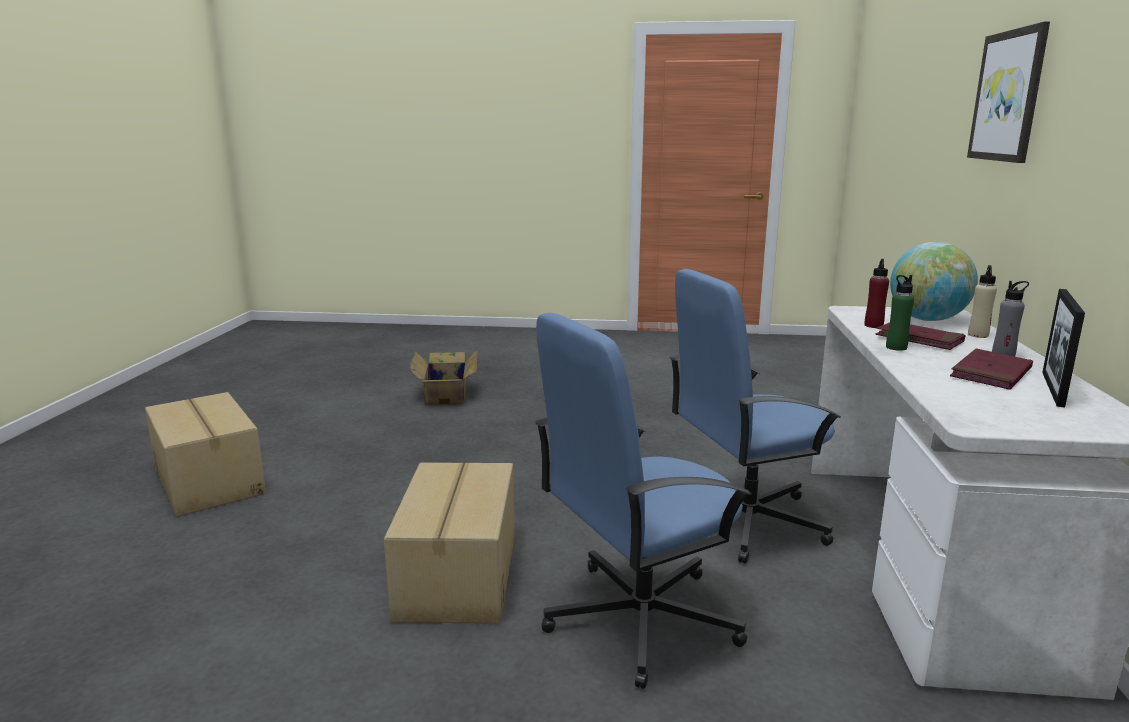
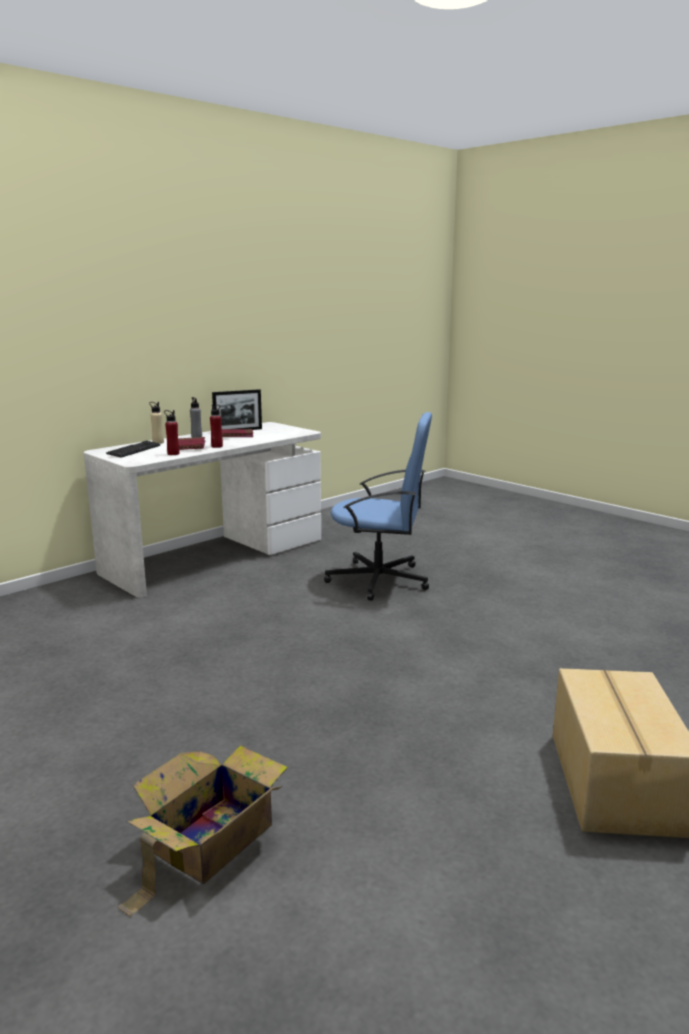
camera: 140 degrees left, 0 degrees up
cardboard box [384,462,515,624] -> none
blue office chair [670,269,841,564] -> none
green bottle [886,275,914,351] -> red bottle [210,404,223,448]
globe [890,242,978,321] -> keyboard [106,440,161,458]
picture [967,21,1050,163] -> none

